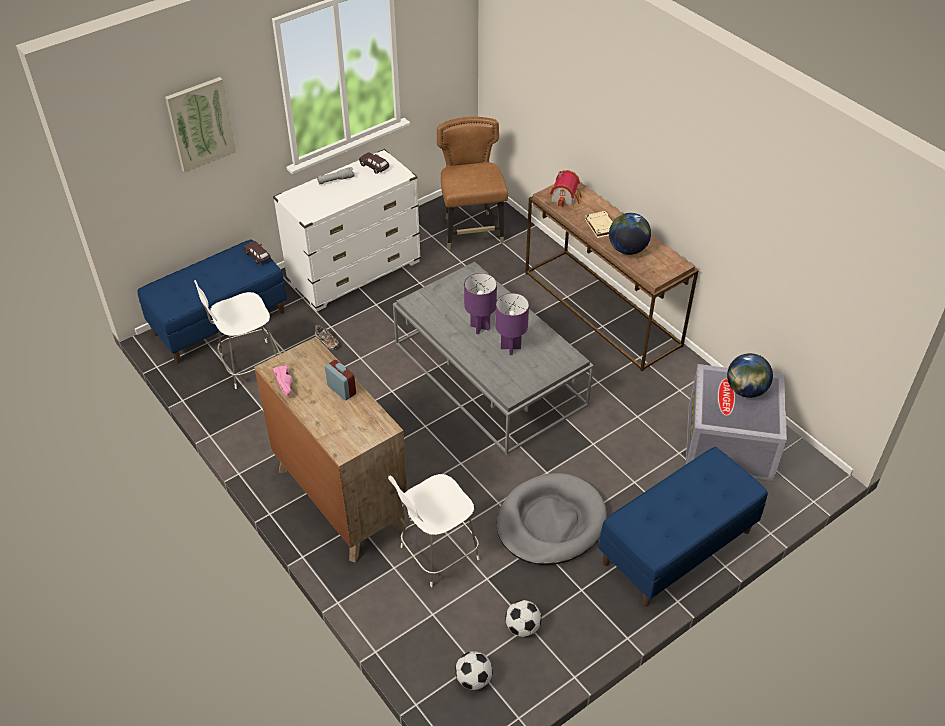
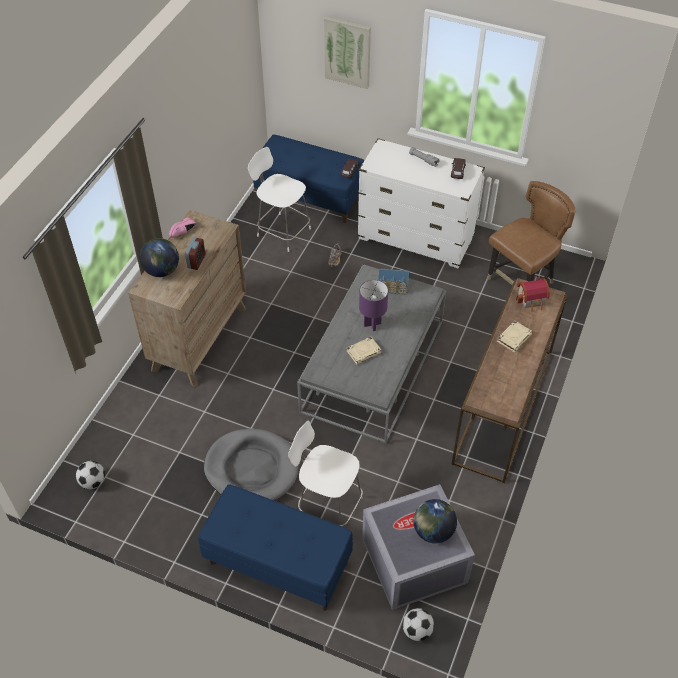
camera: 60 degrees right, 5 degrees up
white chair [388,474,479,587] -> white chair moved to [288,421,363,526]
purple table lamp [495,293,529,355] -> beige book [347,337,382,365]
football [505,600,541,637] -> football moved to [403,608,434,641]
globe [609,213,651,255] -> globe moved to [139,238,179,277]
none -> toy house [378,269,409,294]

